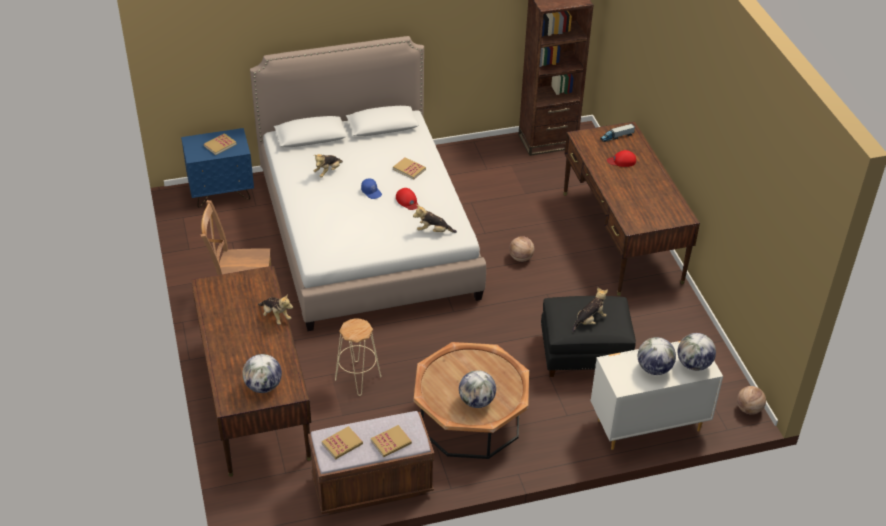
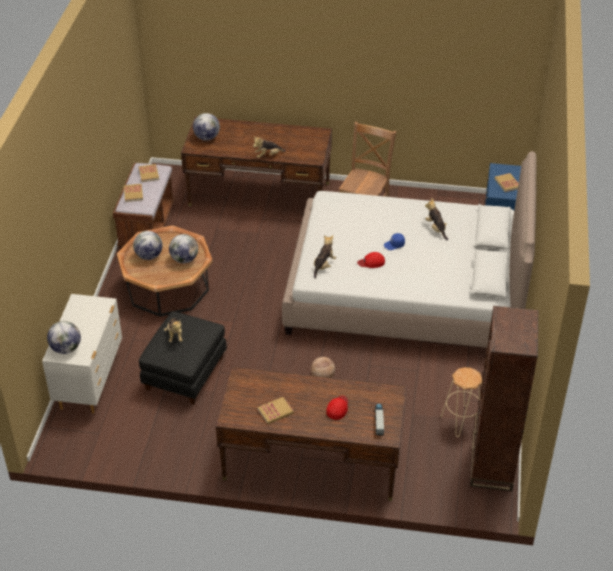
camera: 115 degrees right, 0 degrees up
beige stool [335,318,381,396] -> beige stool moved to [441,367,482,437]
book [393,157,426,180] -> book moved to [258,397,294,424]
globe [638,337,676,375] -> globe moved to [169,234,198,263]
basketball [737,386,766,415] -> none

